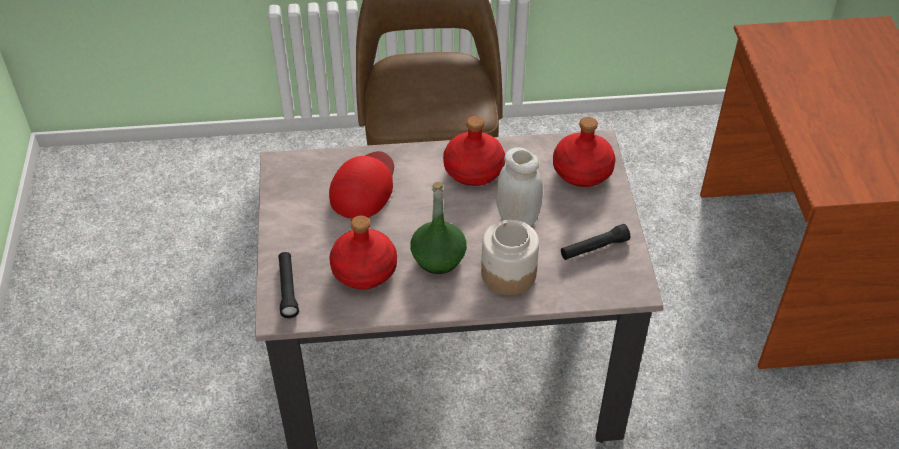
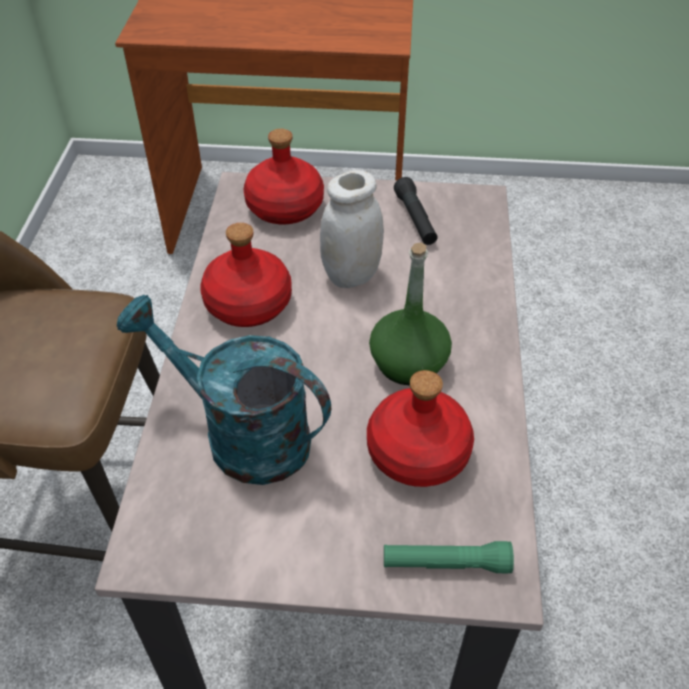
camera: 80 degrees left, 0 degrees up
black flashlight [278,252,299,318] -> green flashlight [384,541,514,573]
red cap [329,151,394,219] -> turquoise watering can [117,295,331,485]
jar [481,220,539,295] -> none

